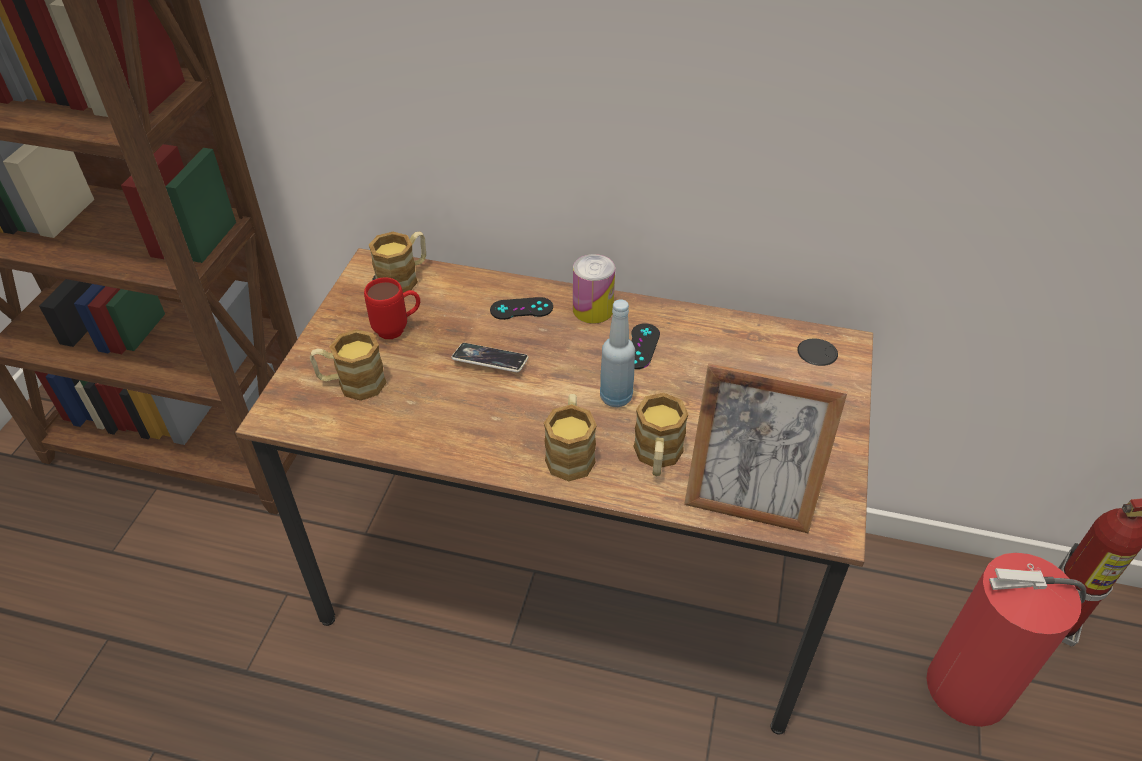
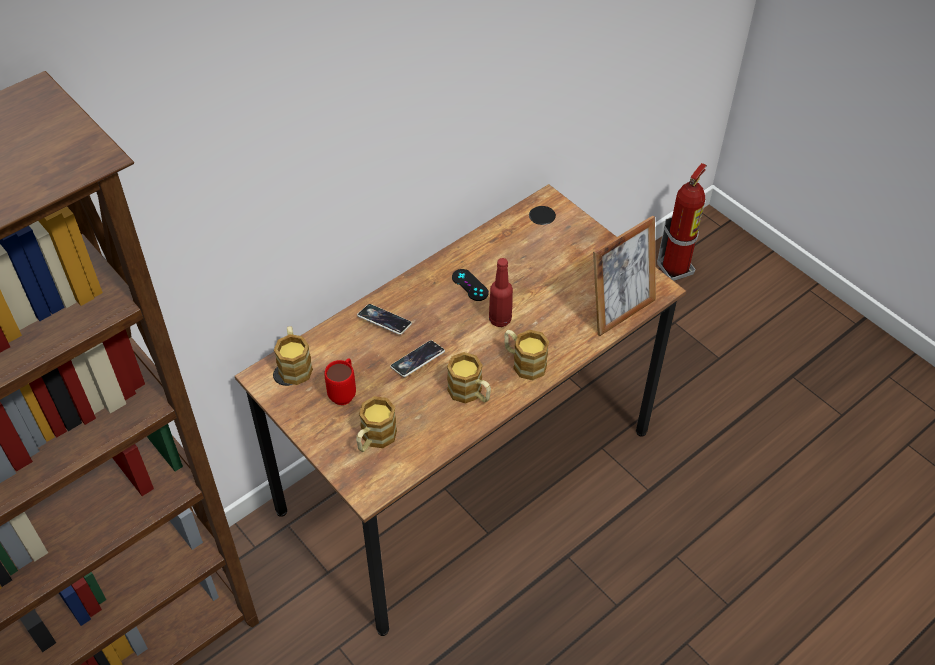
camera: 55 degrees left, 5 degrees up
black game controller [490,297,553,320] -> phone [357,304,412,335]
can [573,254,615,324] -> none
blue bottle [600,299,635,407] -> red bottle [489,258,513,327]
mug [633,393,689,476] -> mug moved to [447,352,491,404]
fire extinguisher [927,553,1086,727] -> none

